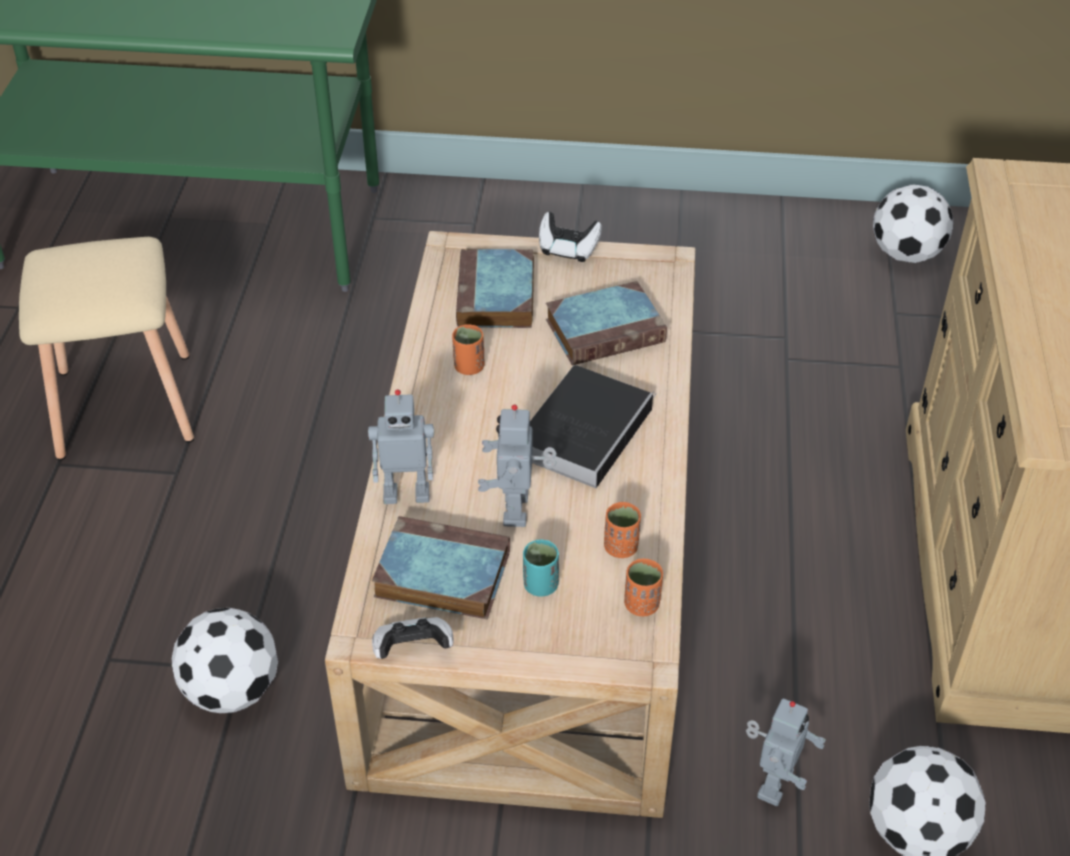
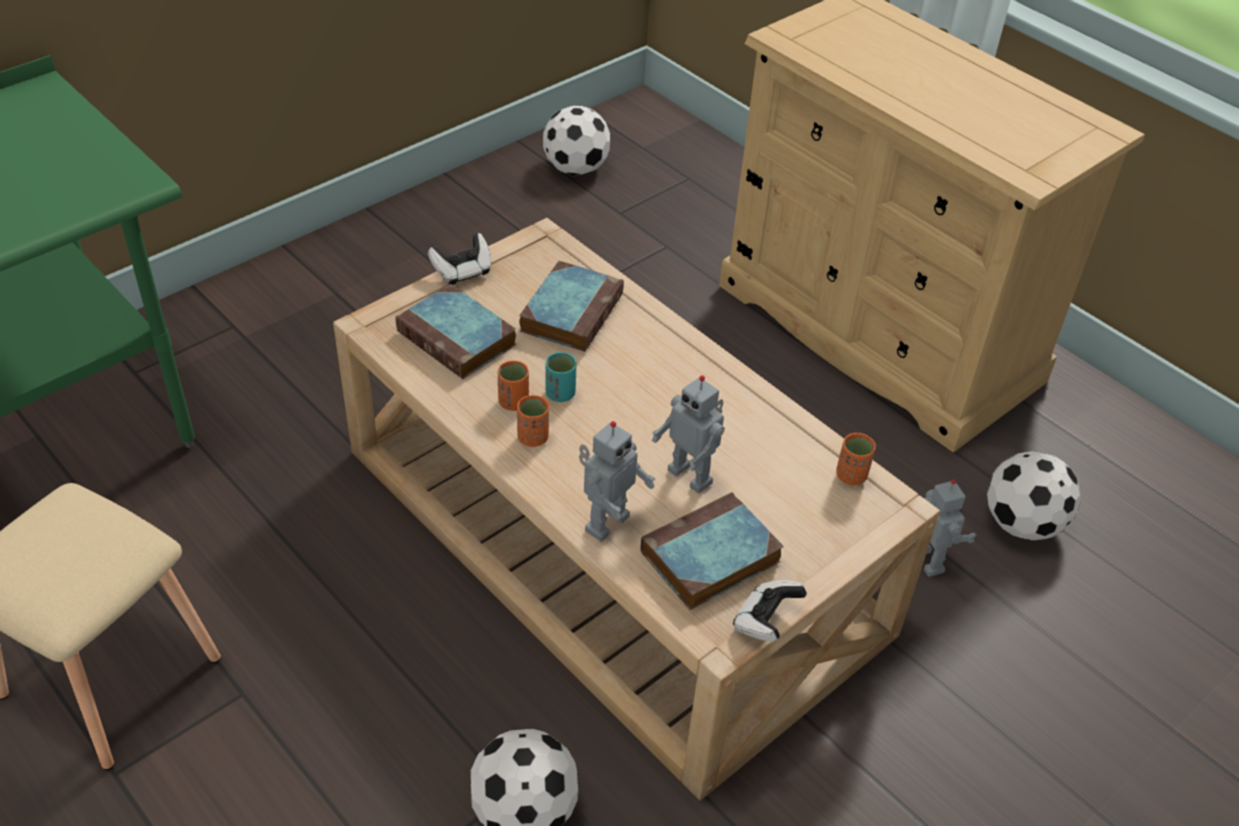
camera: 50 degrees left, 0 degrees up
turquoise cup [523,539,559,596] -> turquoise cup moved to [545,352,576,402]
book [530,365,657,488] -> none
orange cup [604,502,641,558] -> orange cup moved to [517,395,549,447]

